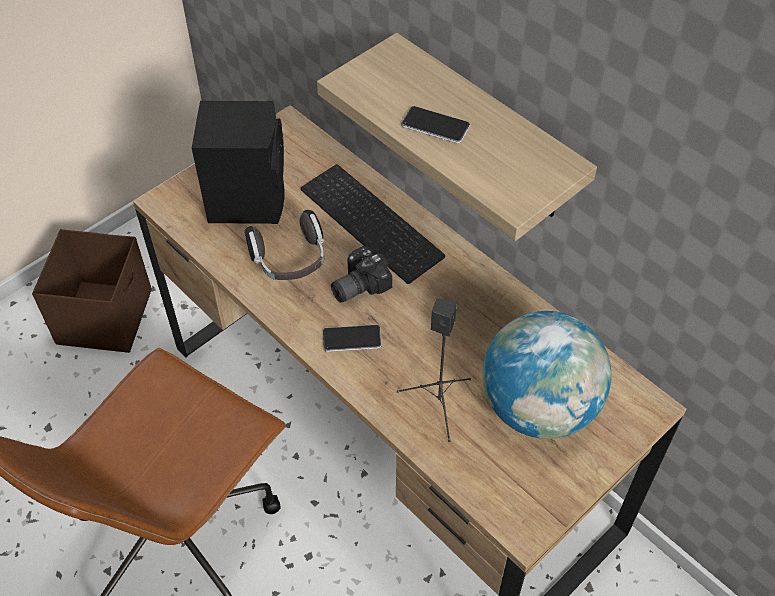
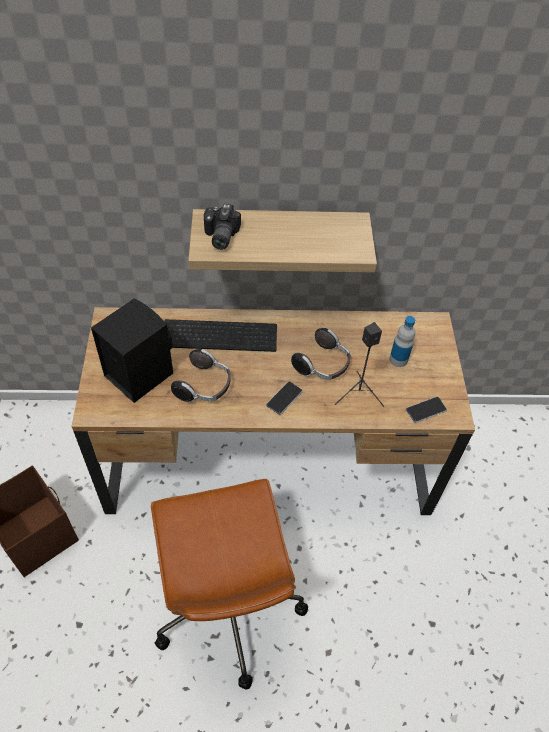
camera: 50 degrees left, 0 degrees up
camera [331,246,392,303] -> camera moved to [204,204,241,250]
phone [401,106,470,143] -> phone moved to [406,397,447,423]
globe [482,311,612,439] -> bottle [389,316,415,367]
none -> headphones [291,328,351,380]

